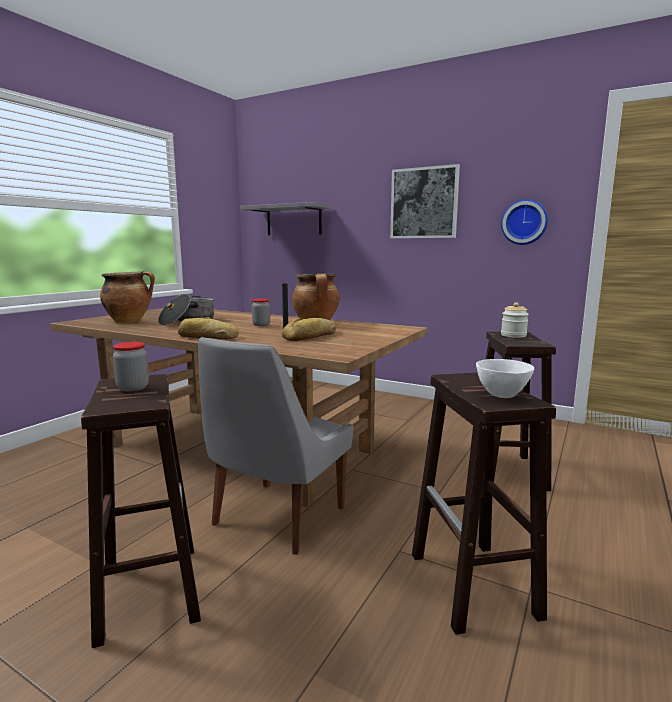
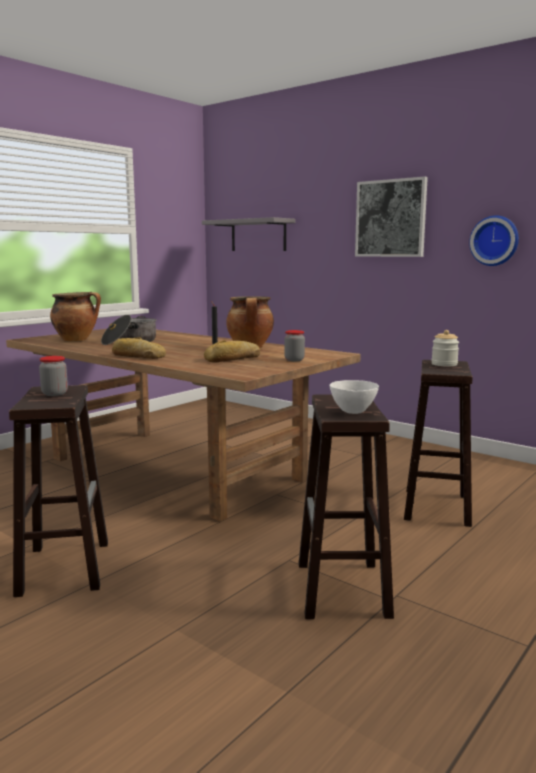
camera: 10 degrees right, 0 degrees up
grey chair [198,337,353,555] -> none
jar [252,299,270,326] -> jar moved to [284,330,305,361]

